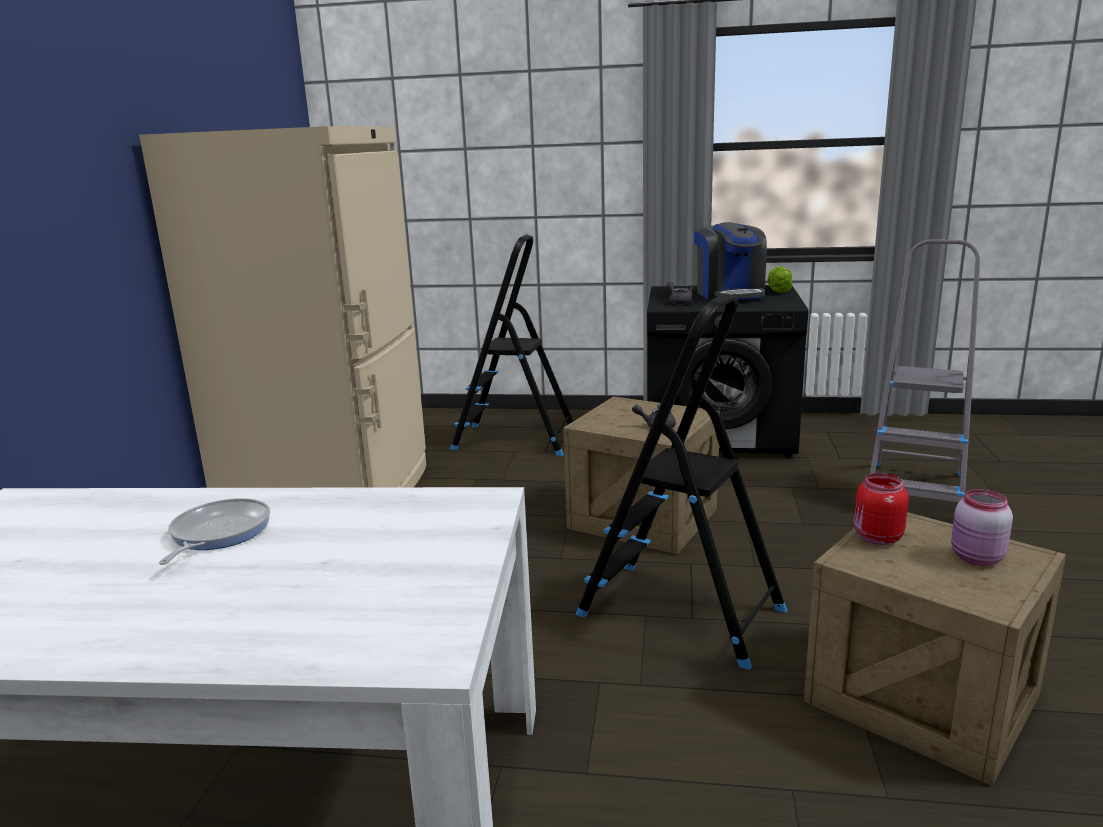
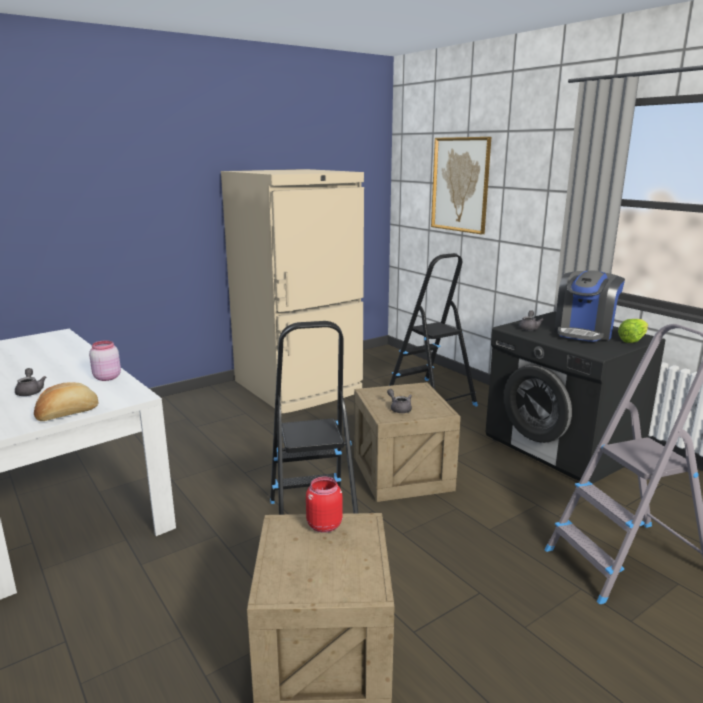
camera: 45 degrees right, 0 degrees up
frying pan [159,498,270,565] -> none
pink jar [951,489,1013,566] -> pink jar moved to [89,340,121,381]
none -> grey teapot [15,368,47,396]
none -> bread [34,382,98,421]
none -> picture [431,137,491,235]

